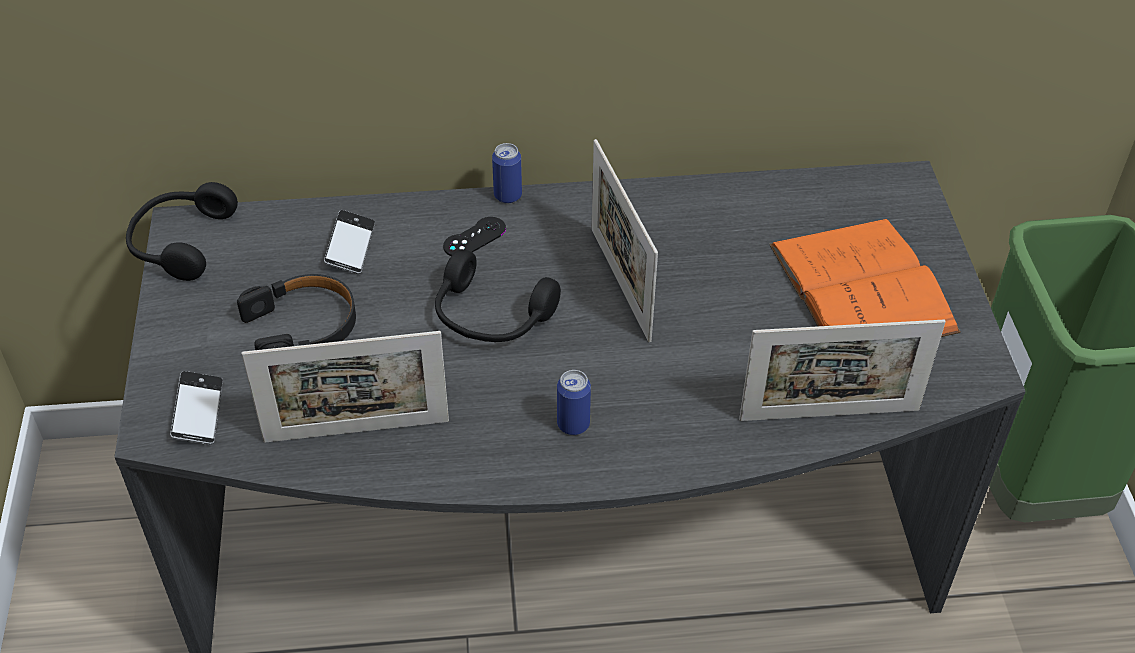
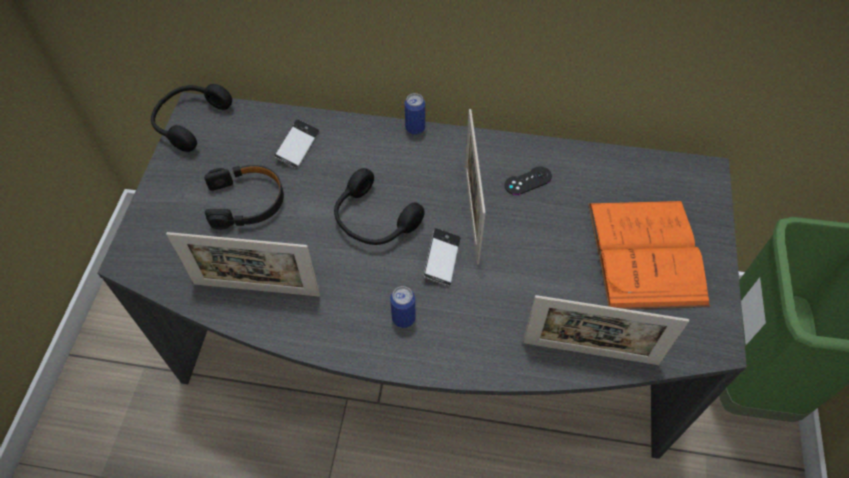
camera: 15 degrees right, 10 degrees up
phone [170,371,223,445] -> phone moved to [423,228,461,286]
black game controller [443,217,506,256] -> black game controller moved to [505,166,552,195]

